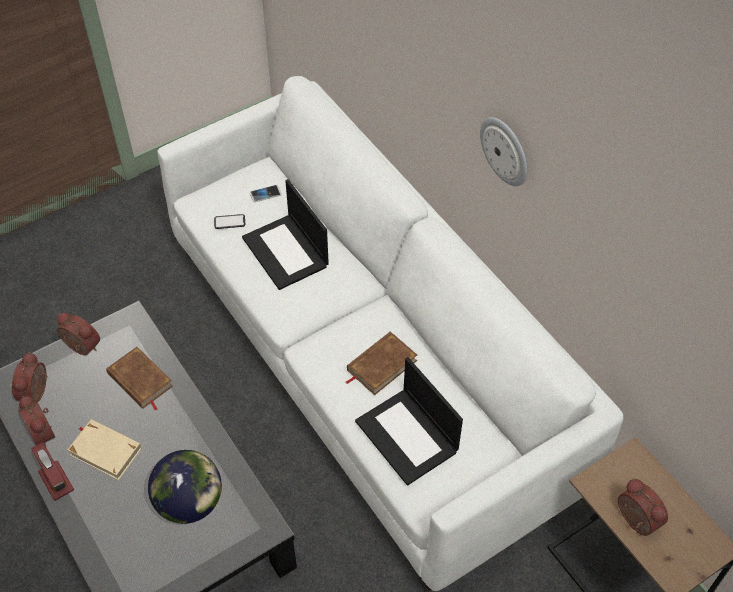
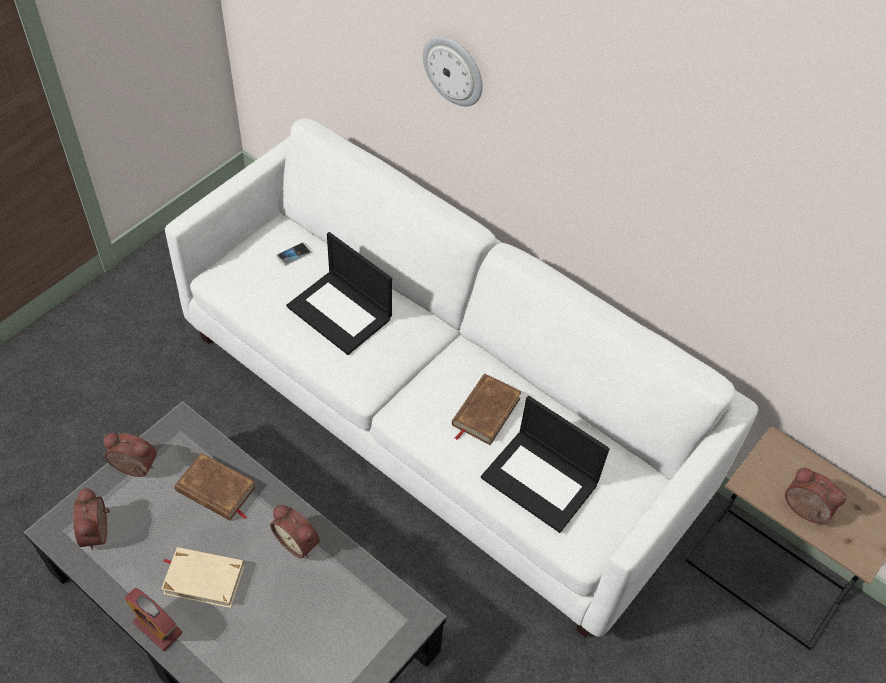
camera: 20 degrees left, 0 degrees up
alarm clock [18,396,55,447] -> alarm clock moved to [270,505,320,558]
globe [148,450,222,524] -> none
phone [214,214,245,229] -> none
wall clock [480,117,527,186] -> wall clock moved to [423,36,483,106]

